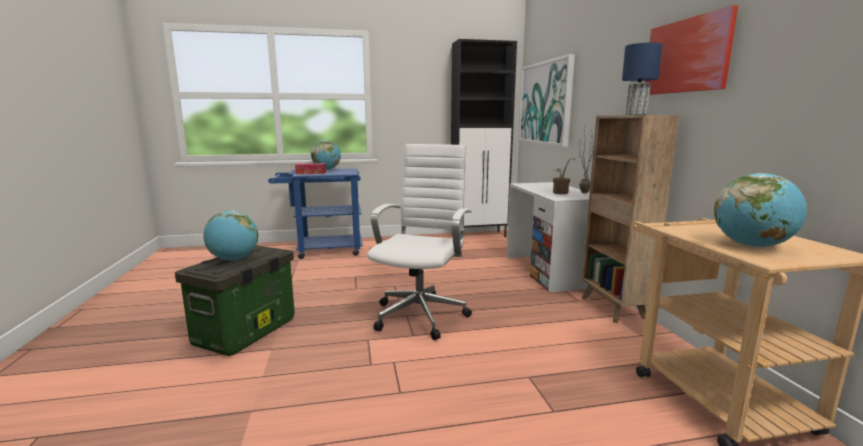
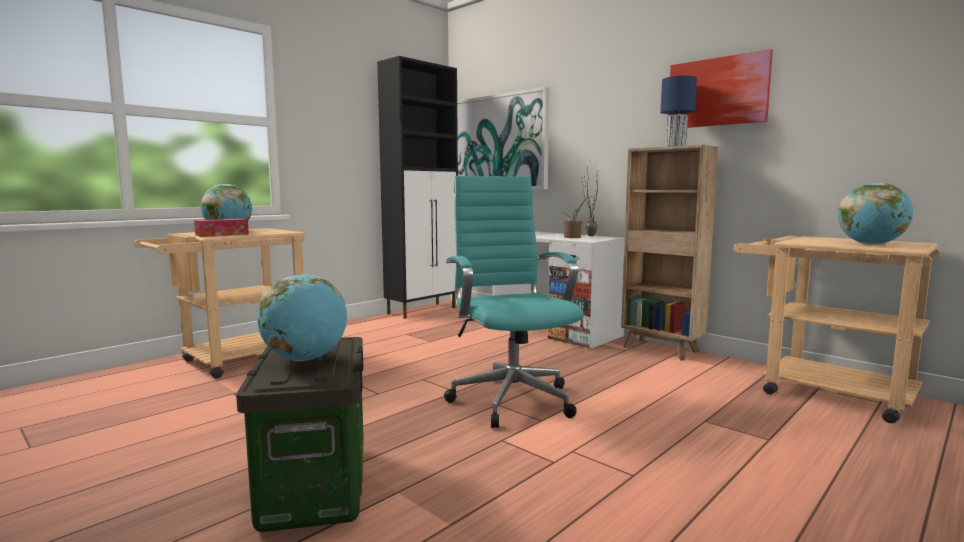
camera: 35 degrees left, 5 degrees down
blue cart [268,168,363,259] -> beige cart [134,228,306,379]
white office chair [367,144,472,340] -> turquoise office chair [444,176,584,428]

